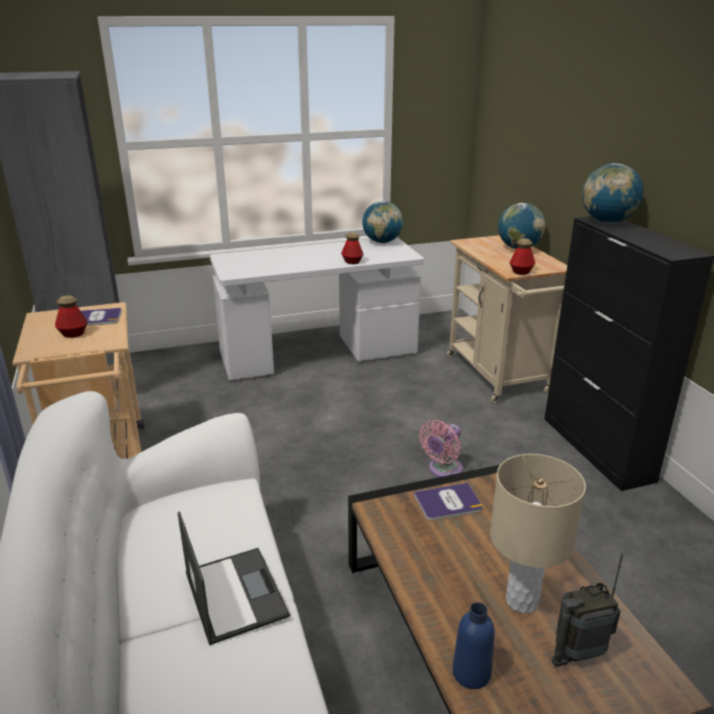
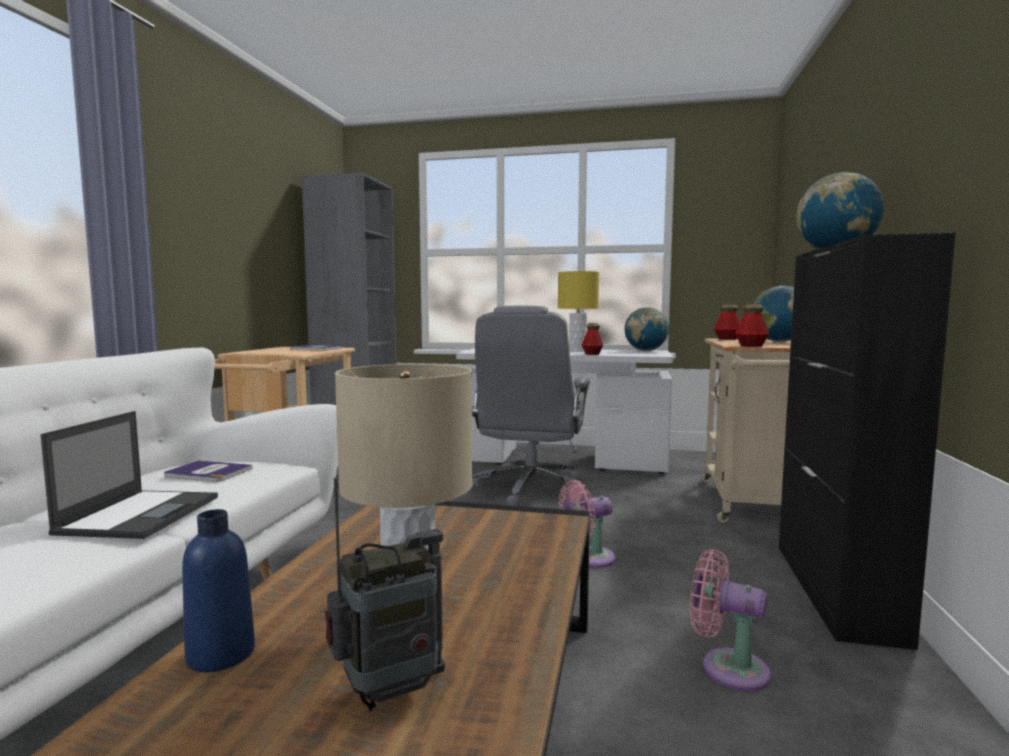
camera: 30 degrees right, 20 degrees down
bottle [55,295,88,338] -> bottle moved to [714,305,740,340]
book [414,483,483,521] -> book moved to [164,460,253,482]
radio [552,553,623,667] -> radio turned 135 degrees clockwise [325,477,445,712]
none -> grey office chair [472,306,590,506]
none -> yellow table lamp [558,271,599,352]
none -> pink fan [690,549,771,691]

